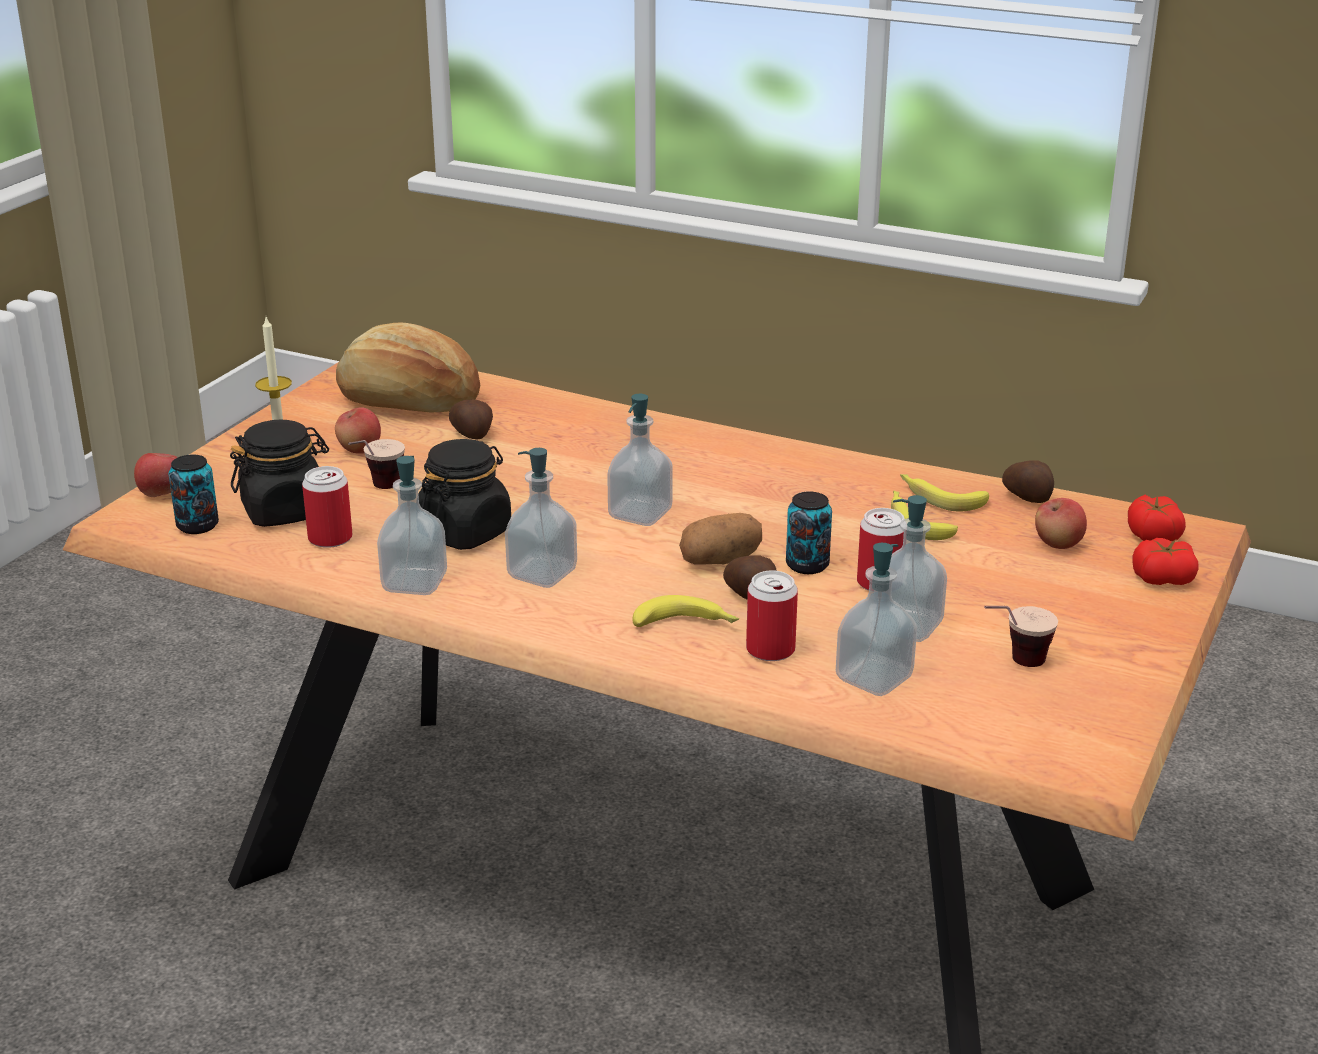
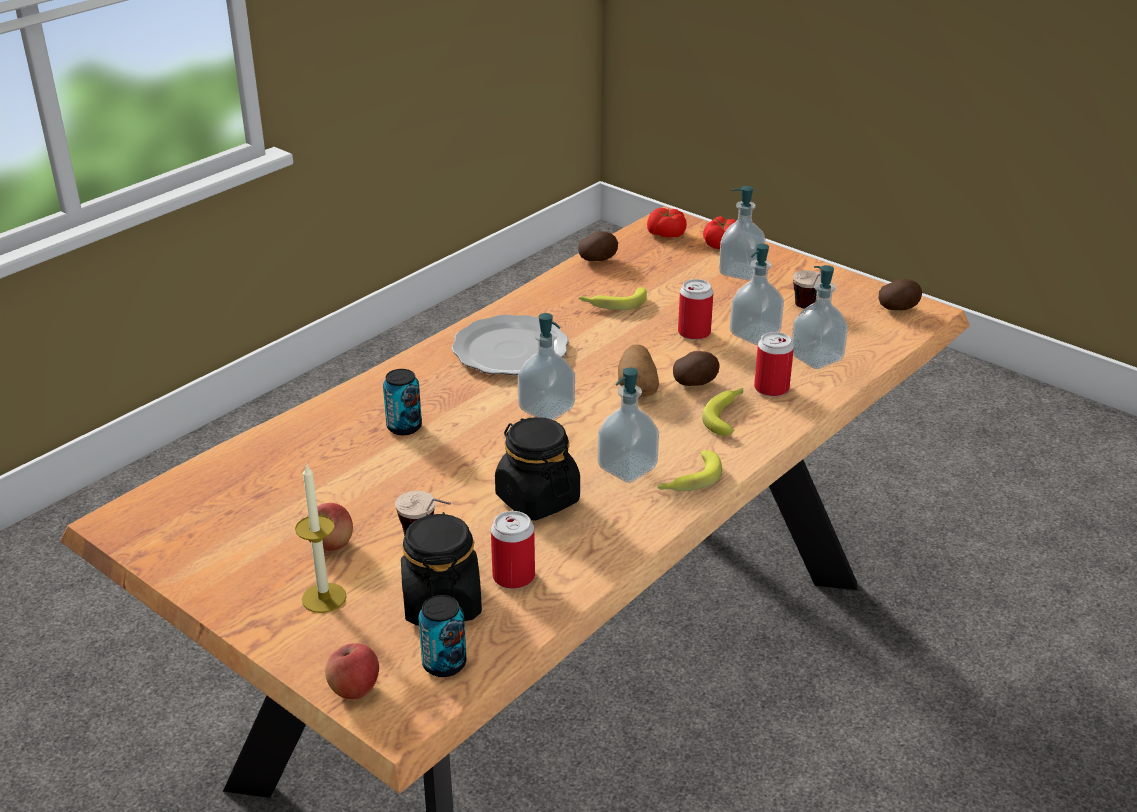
camera: 75 degrees left, 5 degrees up
bread [336,323,480,413] -> none
soap dispenser [377,456,447,595] -> soap dispenser moved to [719,186,766,280]
potato [449,399,493,440] -> potato moved to [878,279,922,310]
can [786,491,832,574] -> can moved to [383,369,422,435]
banana [900,474,989,512] -> banana moved to [657,450,722,491]
apple [1035,498,1087,549] -> none
none -> plate [452,315,569,375]

